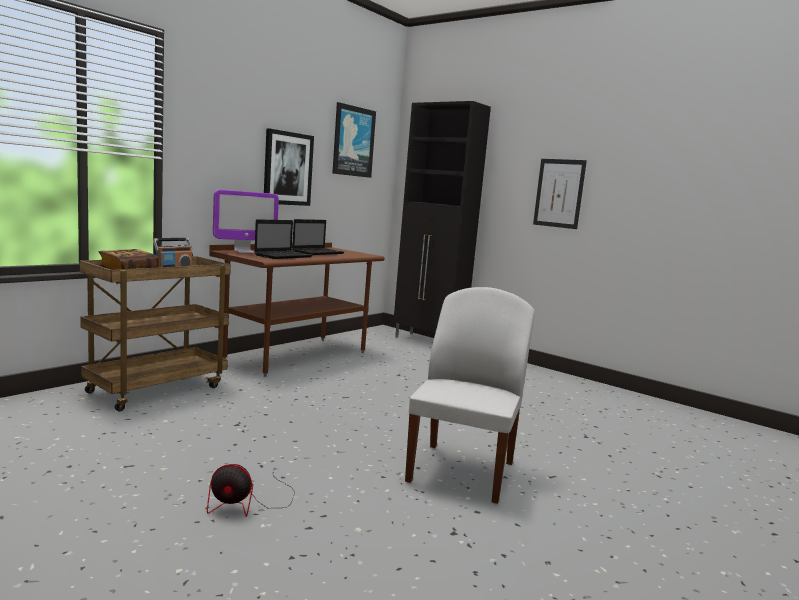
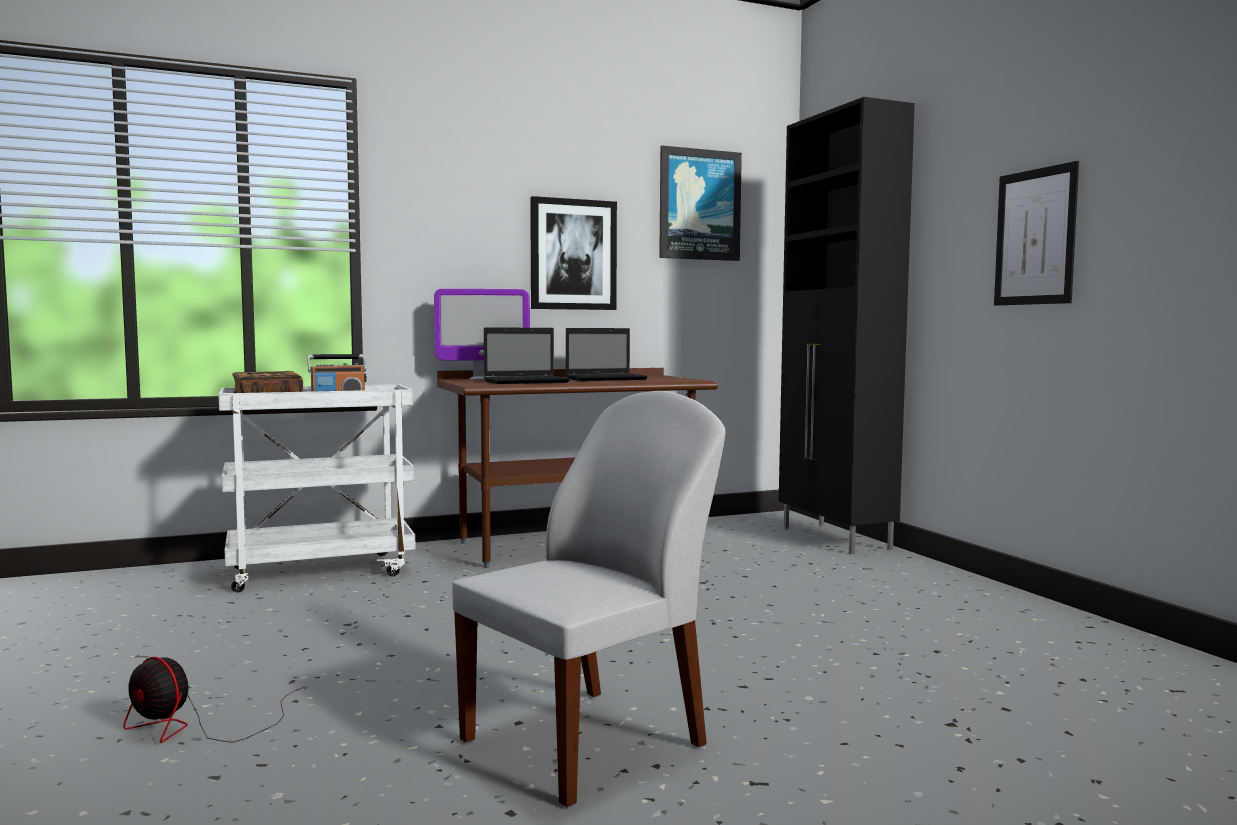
camera: 30 degrees right, 5 degrees down
brown cart [80,256,231,411] -> white cart [218,384,415,592]

